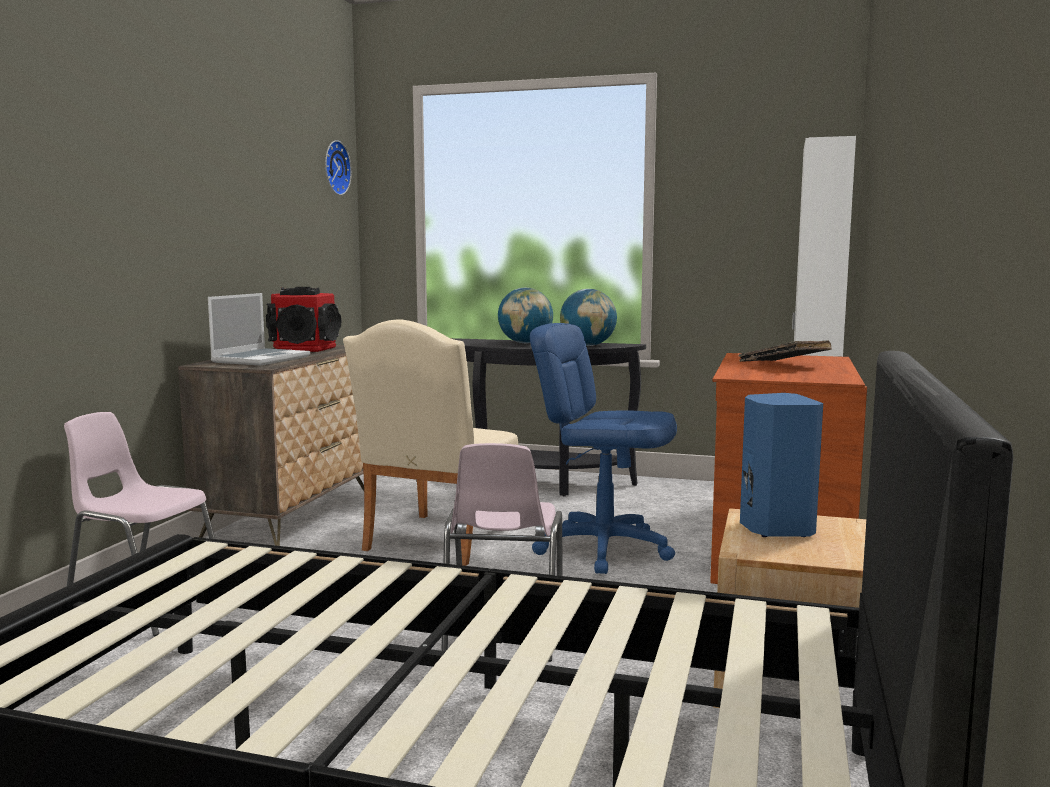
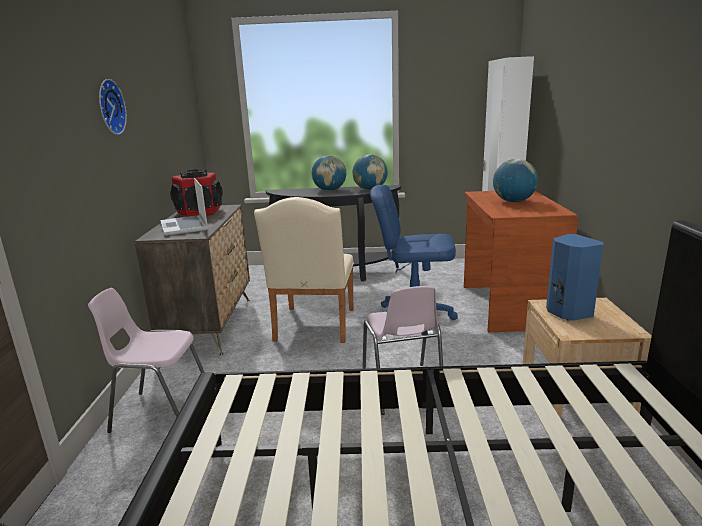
camera: 15 degrees left, 10 degrees up
laptop [208,293,310,366] -> laptop turned 150 degrees clockwise [160,178,208,236]
wall clock [325,140,352,195] -> wall clock moved to [99,79,127,135]
black book [738,340,832,362] -> globe [493,159,538,202]

